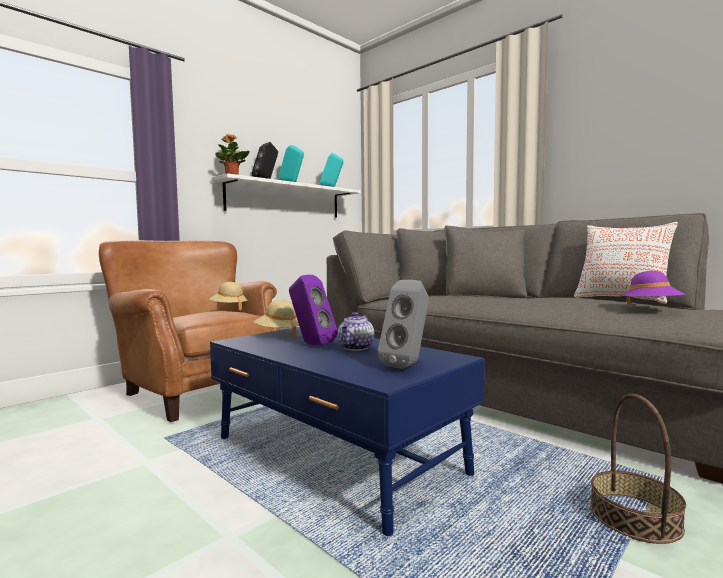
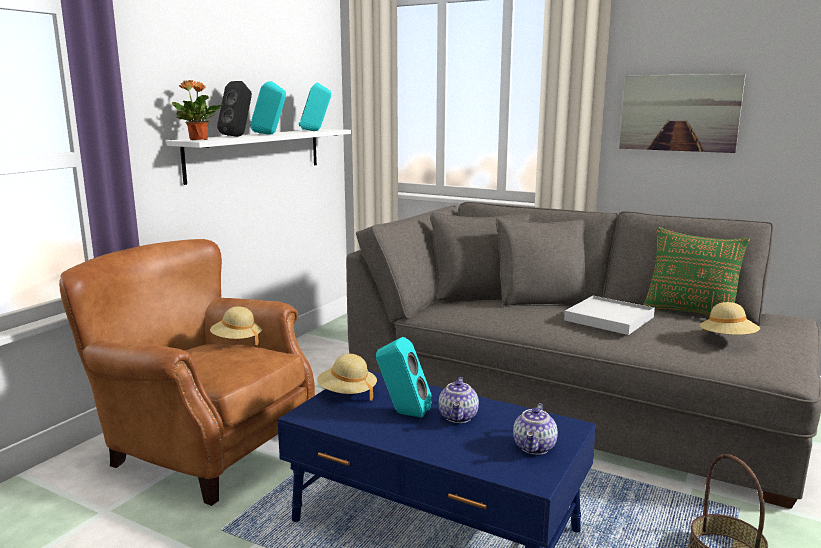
camera: 15 degrees left, 10 degrees up
purple speaker [289,275,337,345] -> turquoise speaker [376,337,432,418]
grey speaker [378,280,429,369] -> teapot [513,403,558,455]
white pillow [574,222,678,304] -> green pillow [643,227,750,316]
purple hat [620,271,686,306] -> beige hat [700,302,760,335]
none -> white tray [564,296,655,335]
none -> picture [619,74,746,153]

